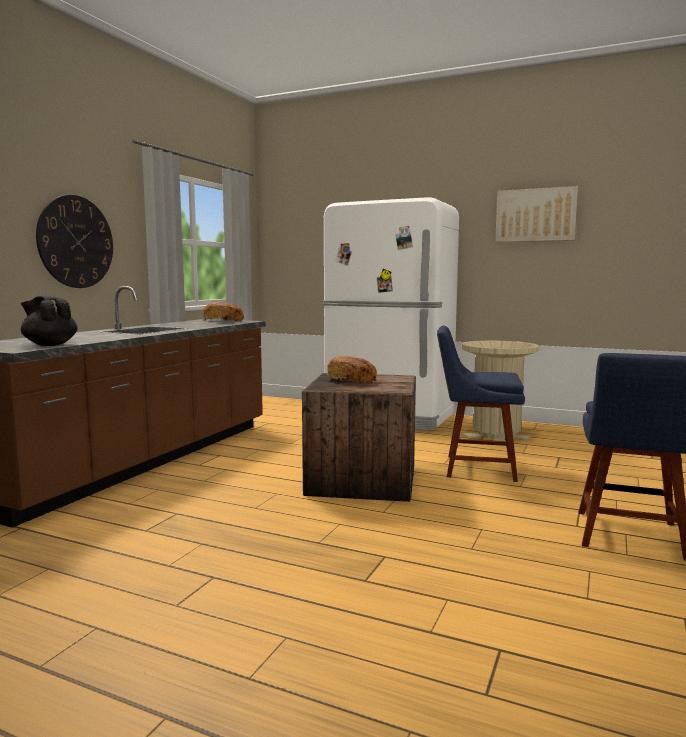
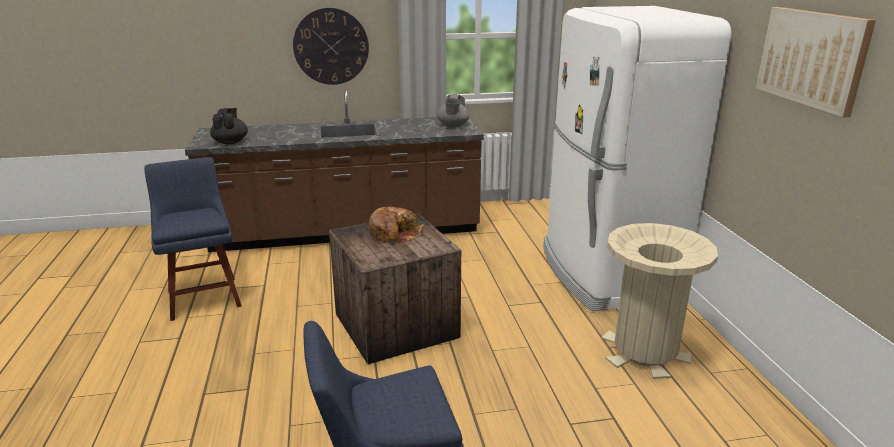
camera: 55 degrees right, 15 degrees up
bread [203,302,244,322] -> grey teapot [437,94,470,128]
blue chair [437,326,525,482] -> blue chair moved to [144,157,242,321]

